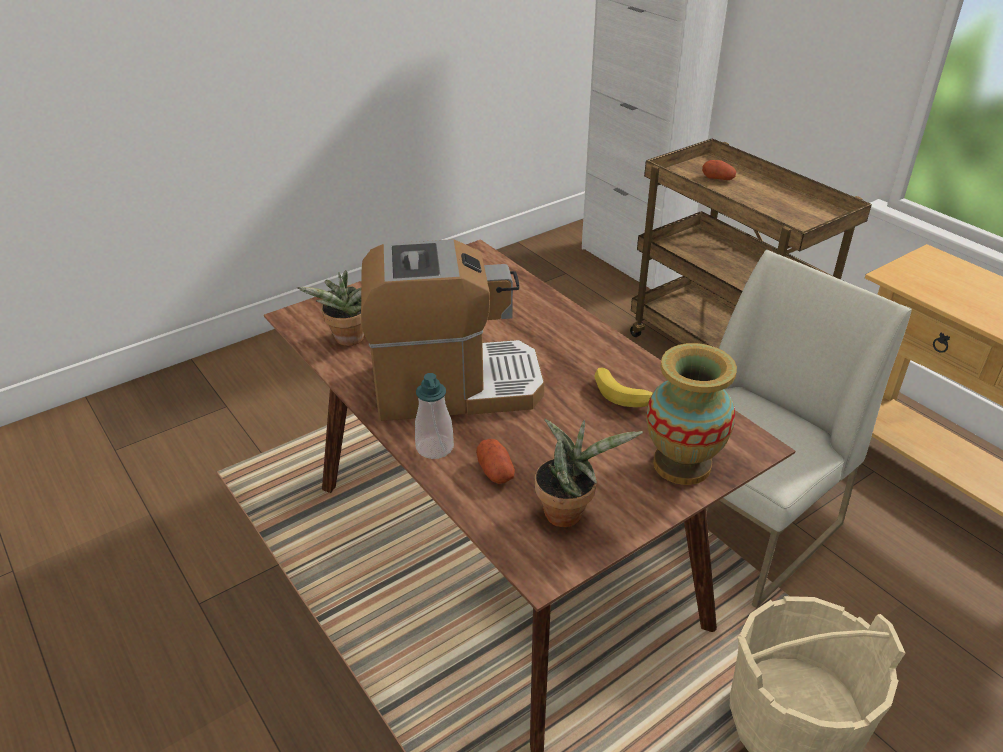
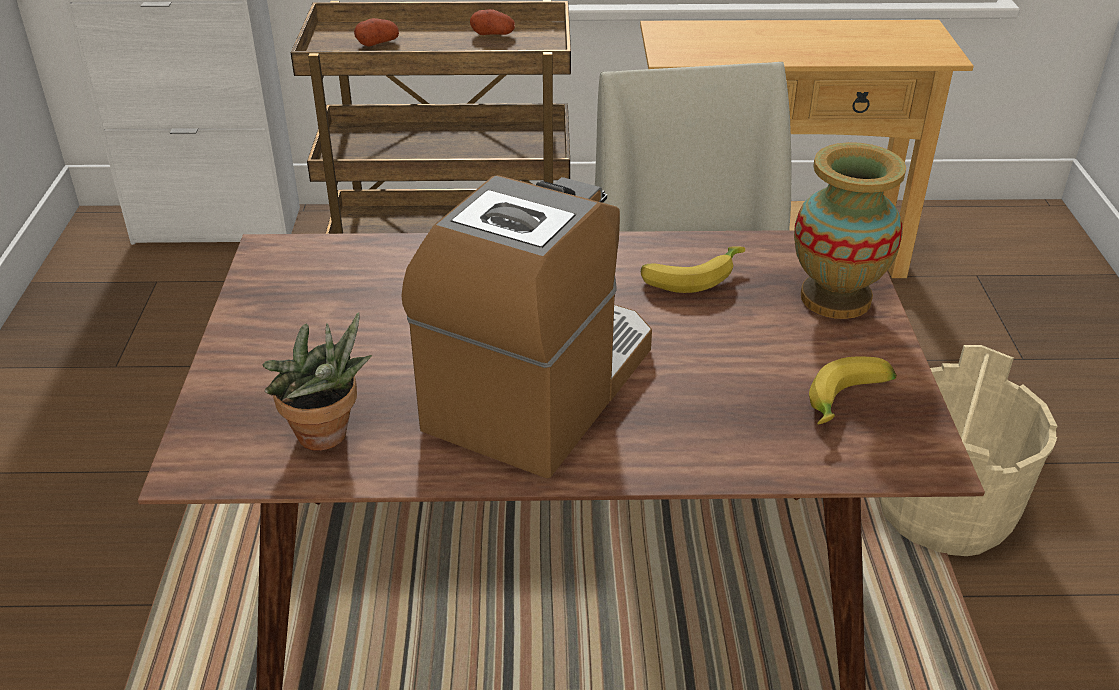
camera: 55 degrees left, 0 degrees up
soap dispenser [415,373,454,459] -> none
potato [476,439,515,484] -> potato moved to [470,9,515,35]
potted plant [535,419,643,527] -> banana [809,357,897,425]

